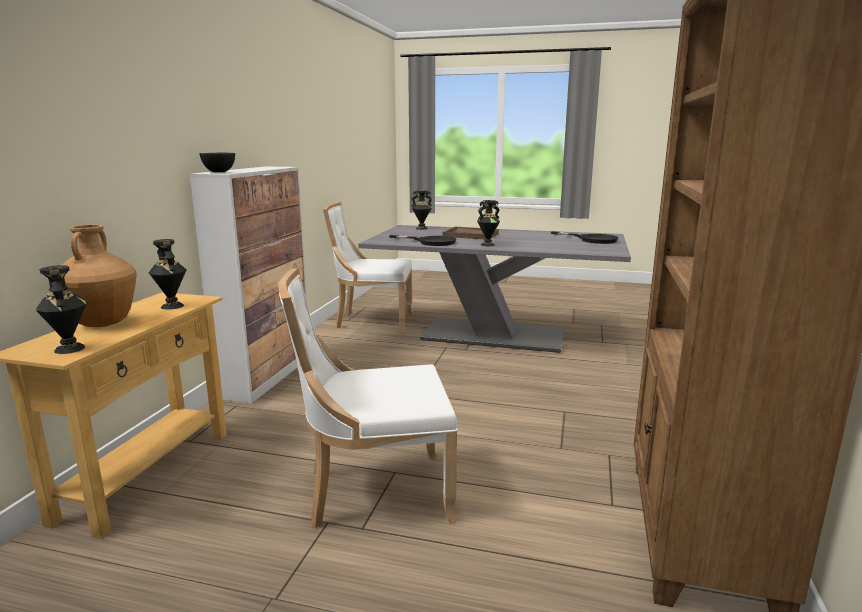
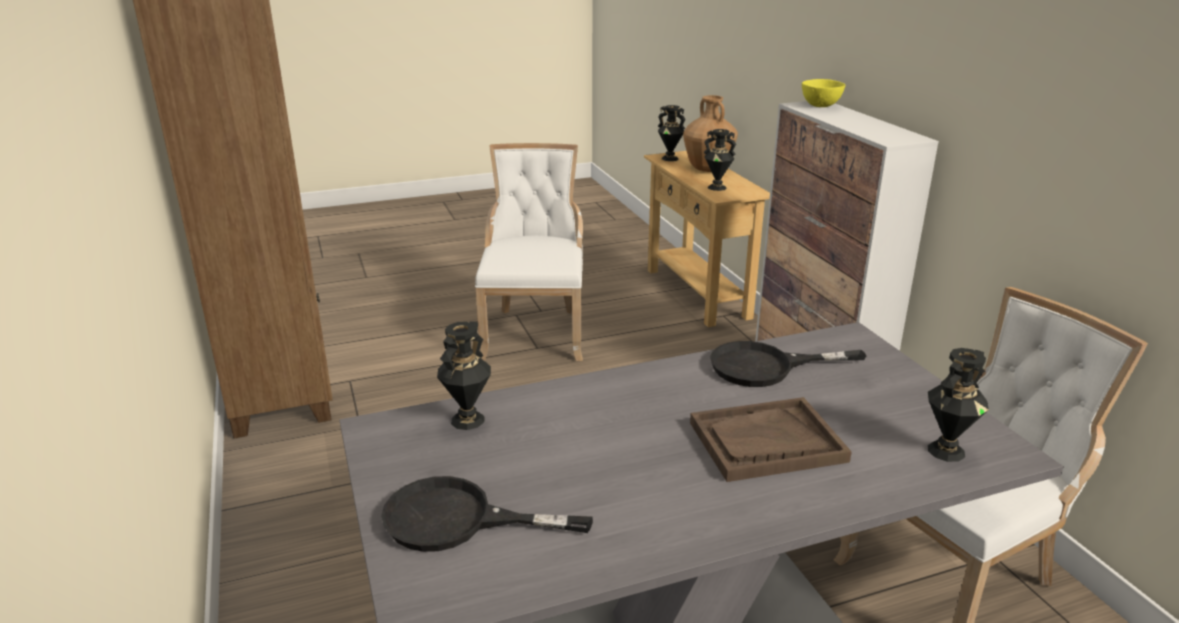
camera: 145 degrees right, 10 degrees up
black bowl [199,152,235,172] -> yellow bowl [802,79,846,107]
white chair [278,268,458,528] -> white chair turned 45 degrees counterclockwise [475,143,583,361]
black vase [477,200,500,246] -> black vase moved to [437,322,491,430]

